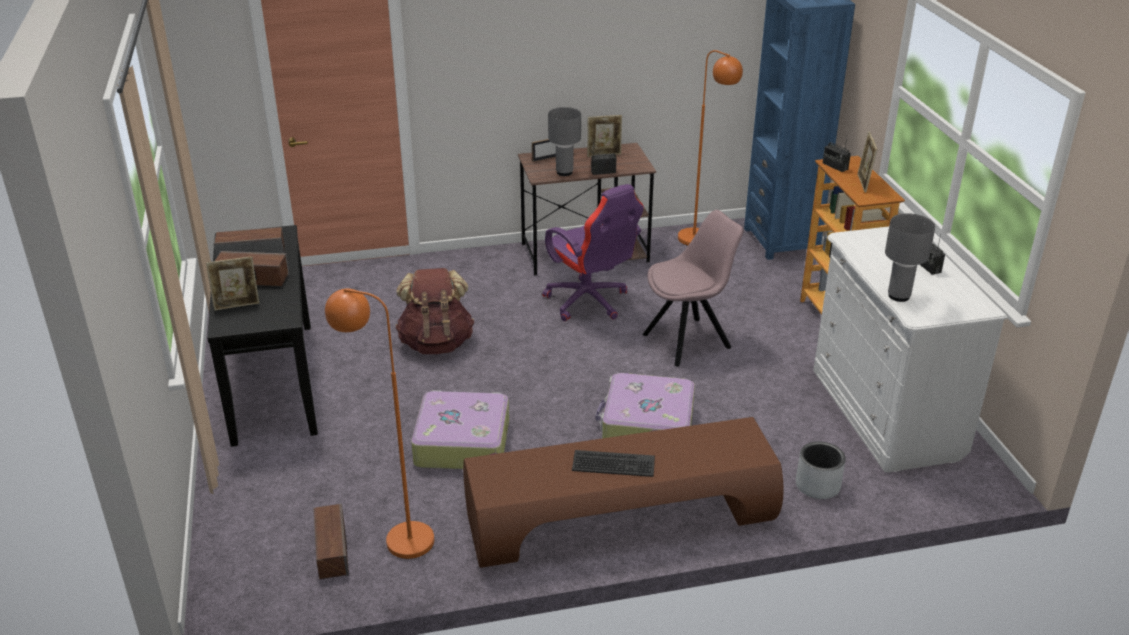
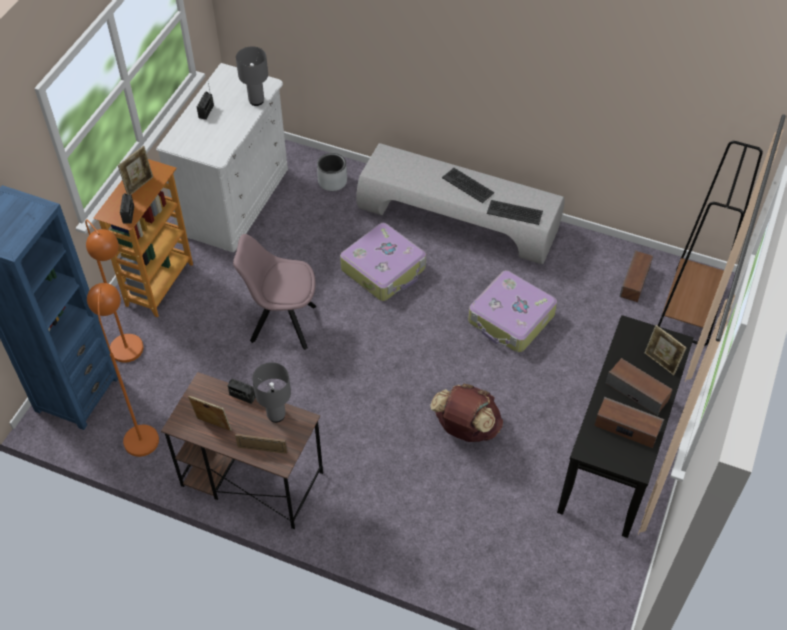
camera: 145 degrees left, 20 degrees up
picture frame [206,256,259,311] -> picture frame turned 150 degrees counterclockwise [644,325,687,375]
orange floor lamp [325,288,434,559] -> orange floor lamp moved to [85,219,144,363]
brown bench [463,417,783,568] -> grey bench [356,143,565,264]
purple office chair [542,184,644,321] -> none
none -> keyboard [487,200,543,225]
none -> clothes rack [658,141,763,346]

